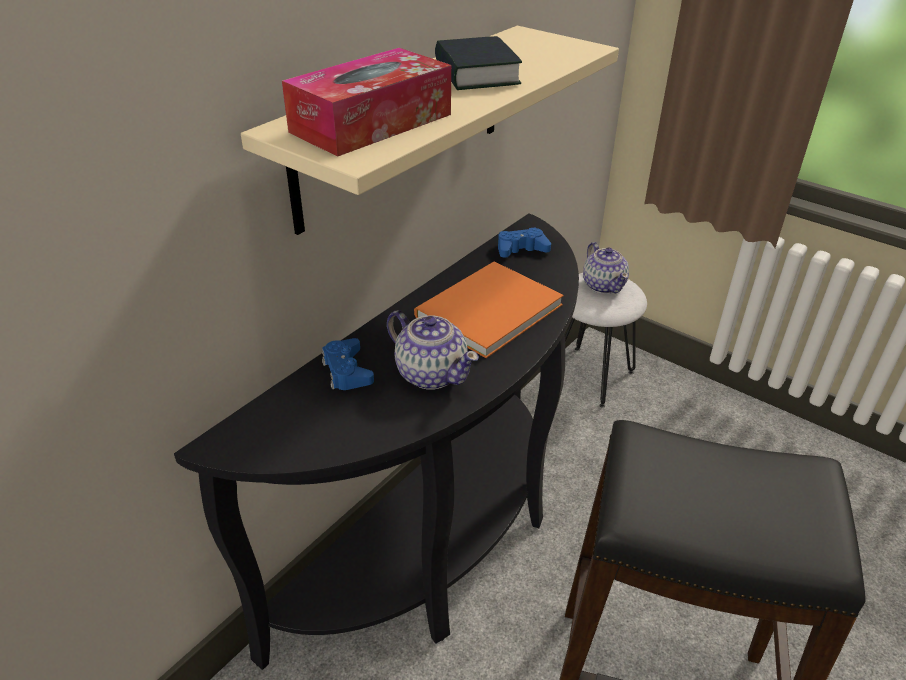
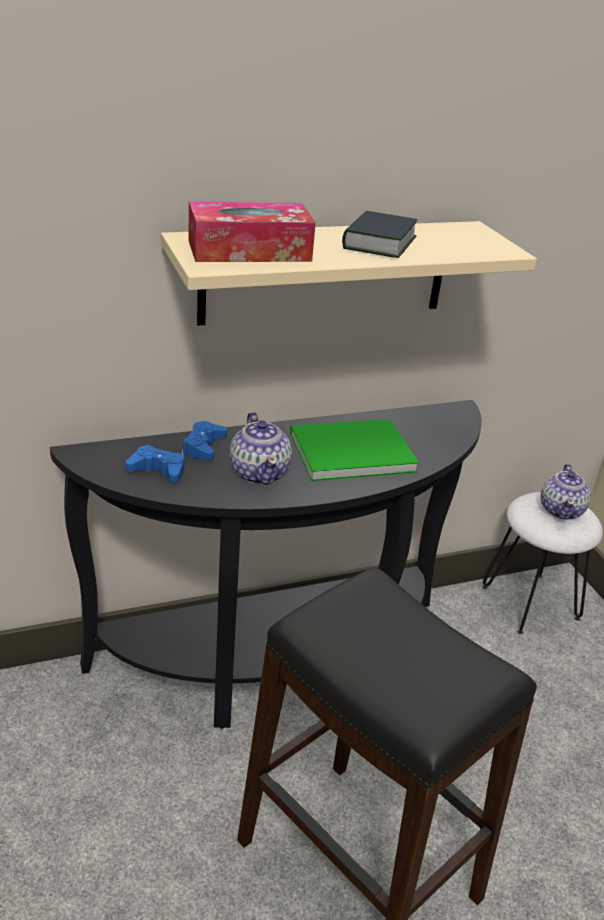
camera: 30 degrees right, 5 degrees down
orange book [414,261,564,358] -> green book [290,419,419,481]
blue game controller [498,227,551,258] -> blue game controller moved to [126,445,184,483]

